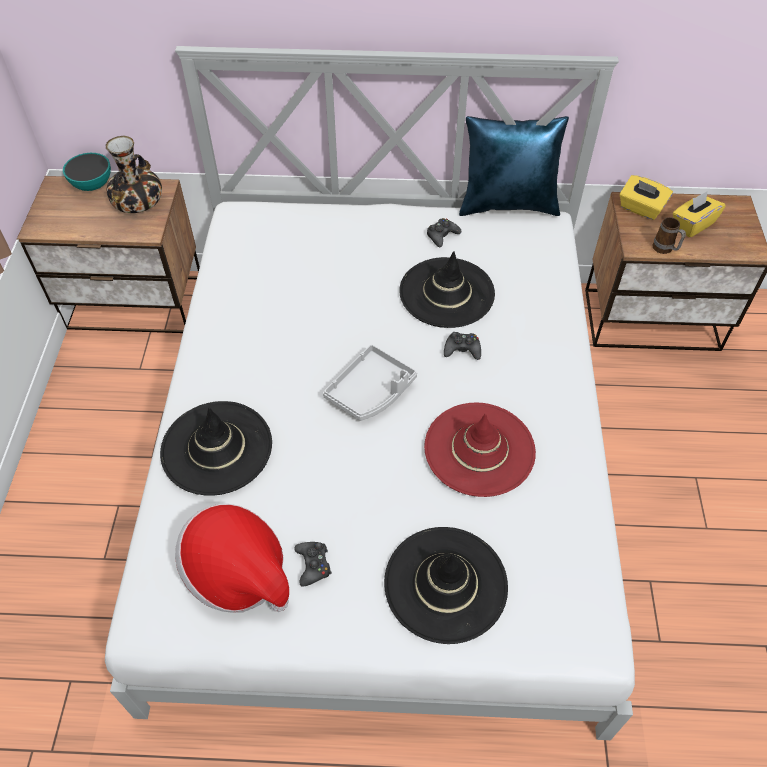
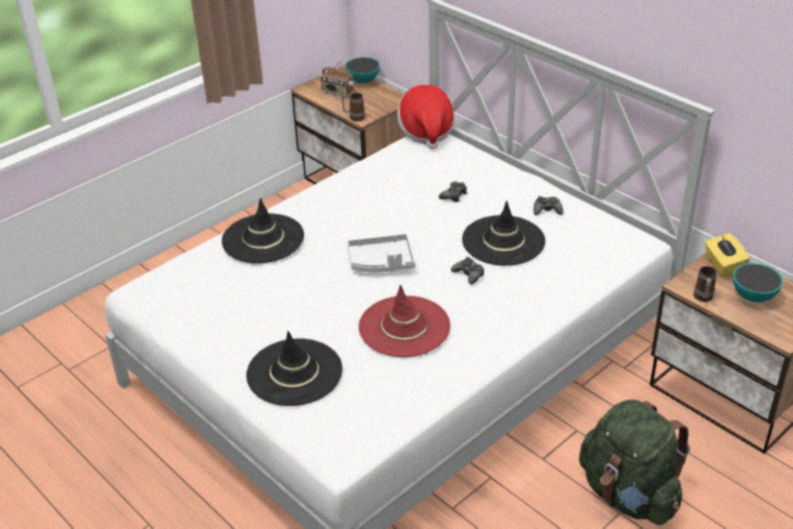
camera: 45 degrees right, 15 degrees down
vase [106,136,162,213] -> none
hat [175,504,289,613] -> hat moved to [397,85,455,149]
black game controller [294,542,332,587] -> black game controller moved to [439,182,467,202]
blue pillow [459,116,569,216] -> none
yellow tissue box [673,192,726,237] -> bowl [733,263,783,302]
none -> radio [321,59,354,96]
none -> mug [342,93,365,121]
none -> green backpack [579,399,690,525]

